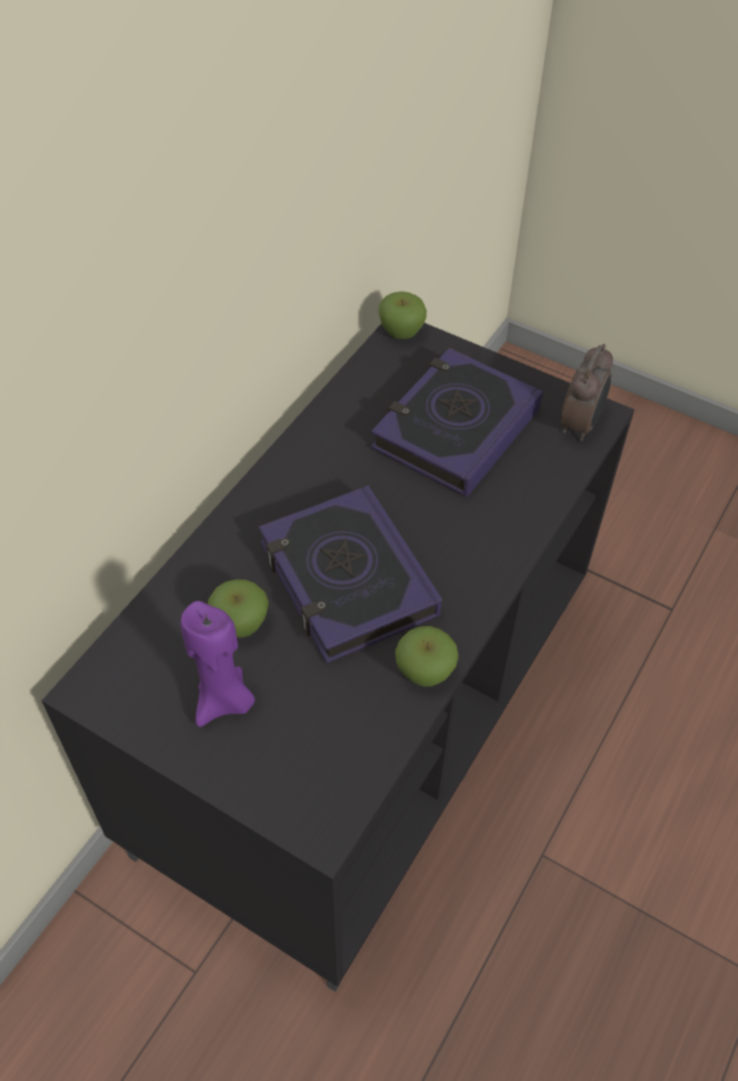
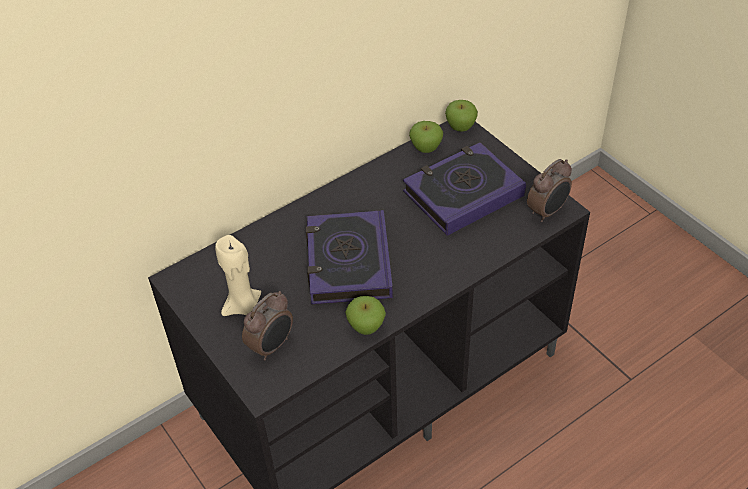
camera: 25 degrees right, 5 degrees down
purple candle [181,601,255,727] -> beige candle [215,235,261,316]
apple [208,579,269,638] -> apple moved to [409,121,443,153]
none -> alarm clock [242,291,293,360]

